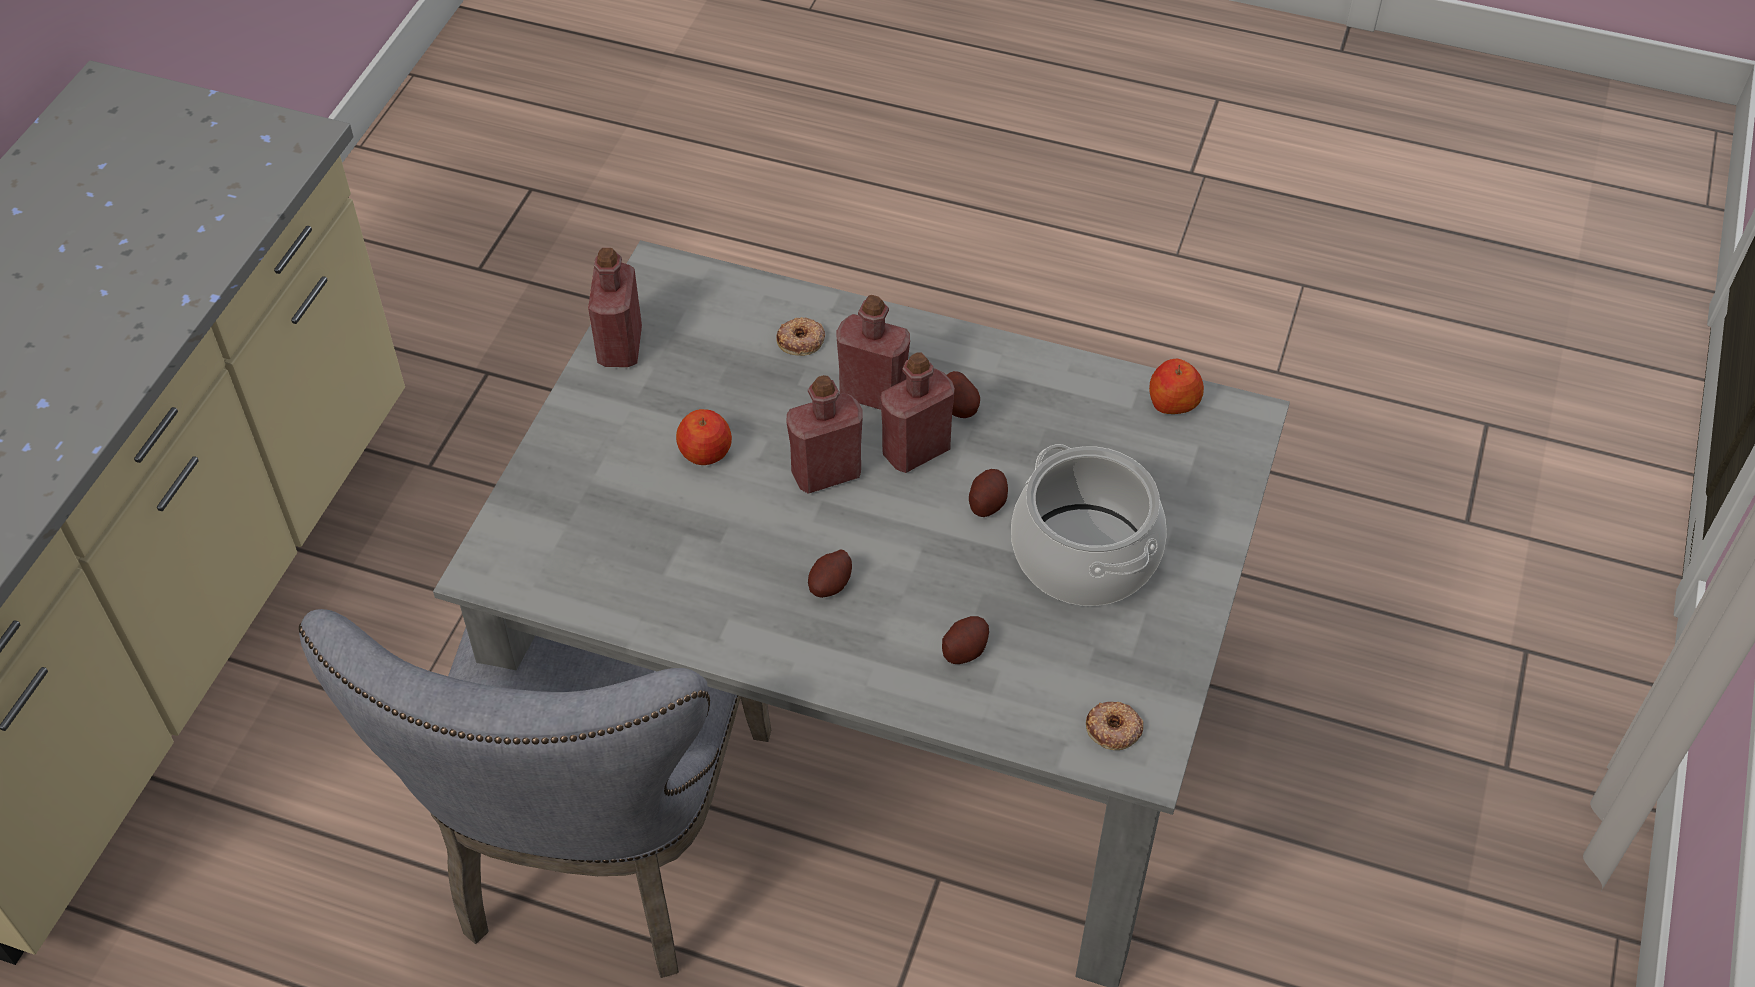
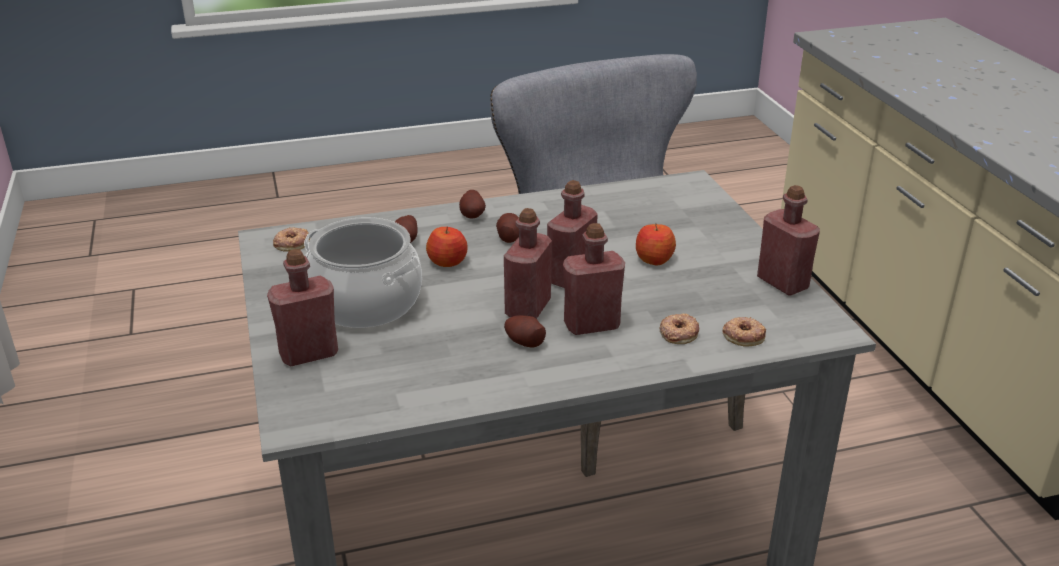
camera: 145 degrees right, 20 degrees down
potato [969,469,1008,517] -> potato moved to [459,190,486,218]
apple [1149,359,1204,414] -> apple moved to [426,226,468,267]
none -> red bottle [267,249,338,366]
none -> donut [722,317,766,347]

